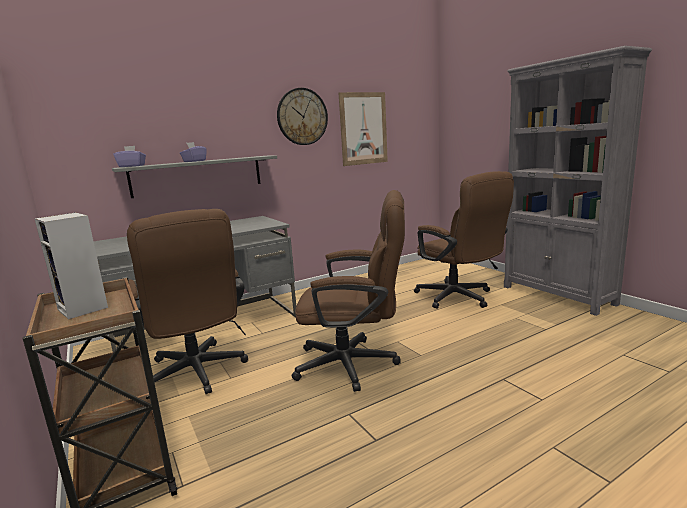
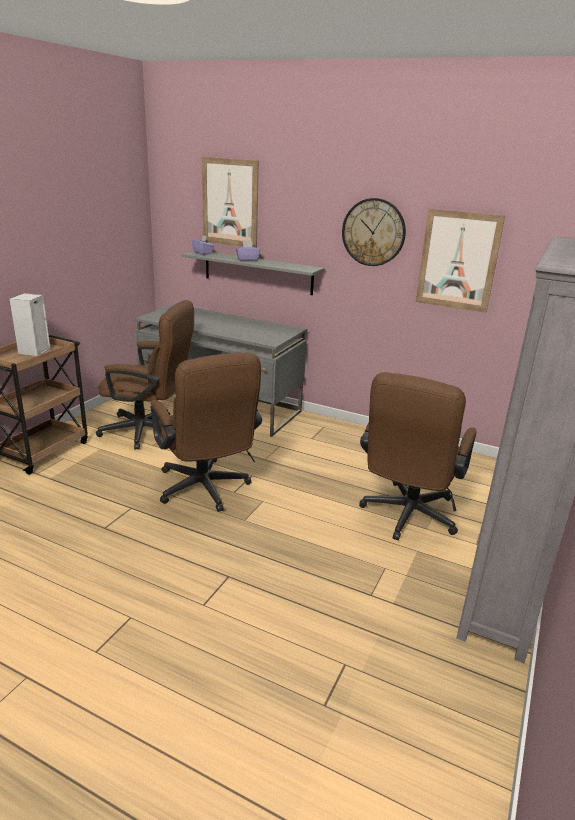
camera: 55 degrees right, 10 degrees up
brown office chair [127,209,248,394] -> brown office chair turned 105 degrees counterclockwise [96,300,194,450]
none -> picture [202,157,259,248]

